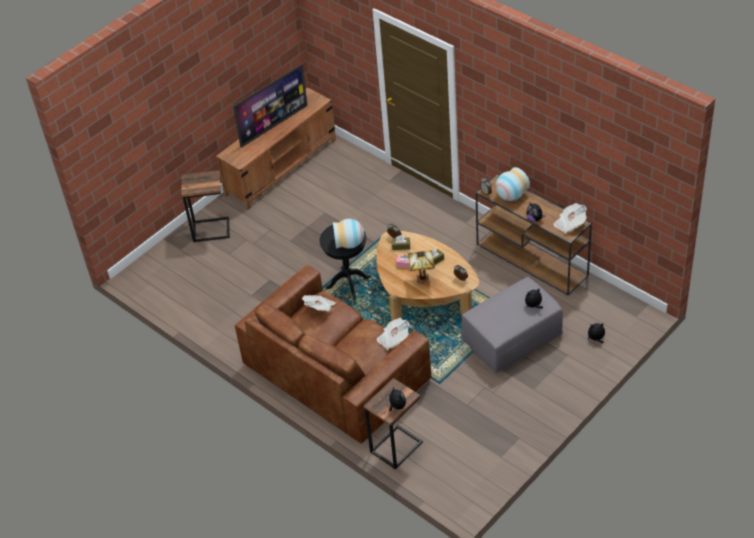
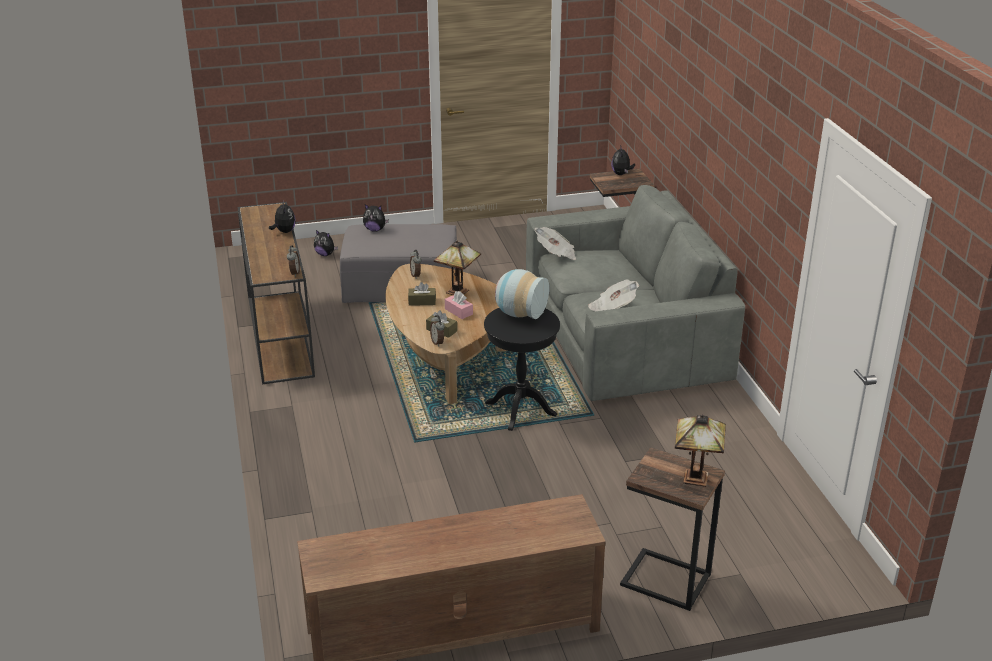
camera: 150 degrees left, 15 degrees down
television [233,64,308,148] -> none
brown sofa [235,265,431,444] -> grey sofa [526,185,745,401]
vase [496,167,530,201] -> none
newspaper [554,203,587,234] -> none
none -> table lamp [675,414,726,487]

